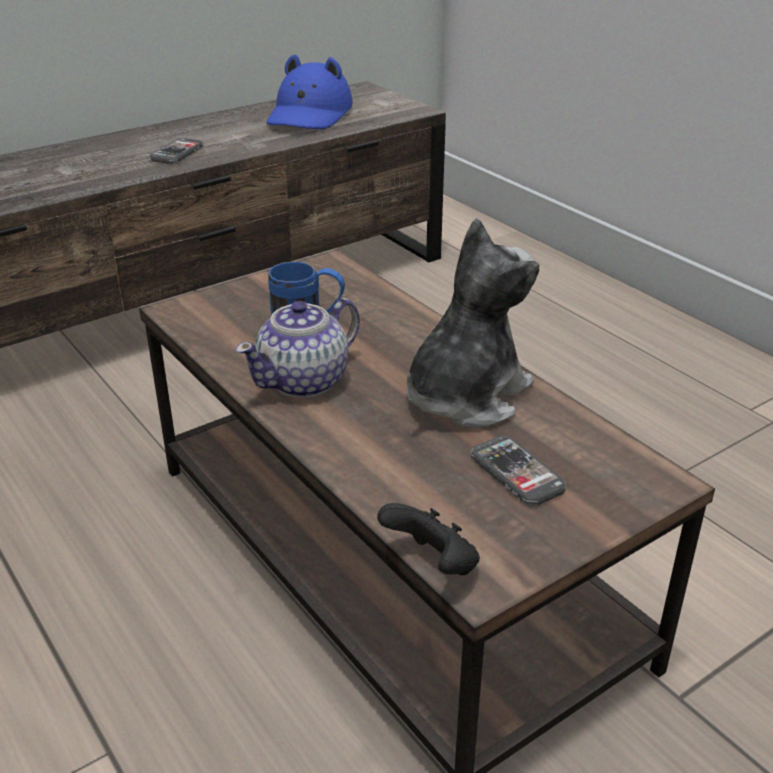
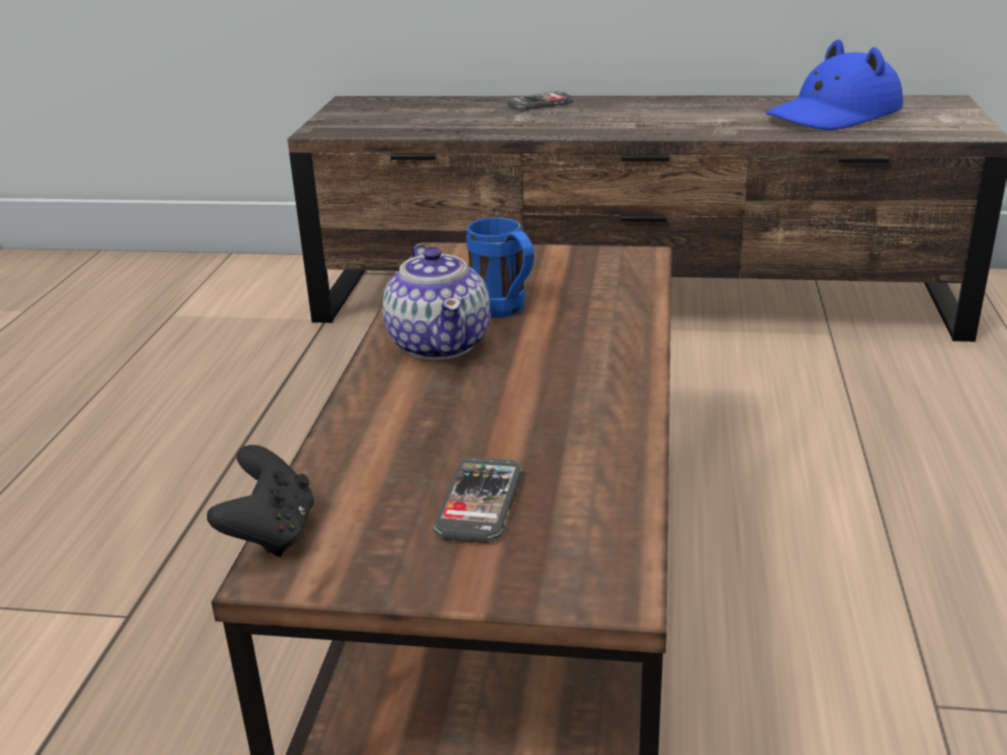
camera: 45 degrees right, 5 degrees down
phone [150,138,203,164] -> phone moved to [507,92,573,110]
teapot [236,298,360,398] -> teapot turned 105 degrees counterclockwise [383,244,491,360]
plush toy [406,218,539,428] -> none

